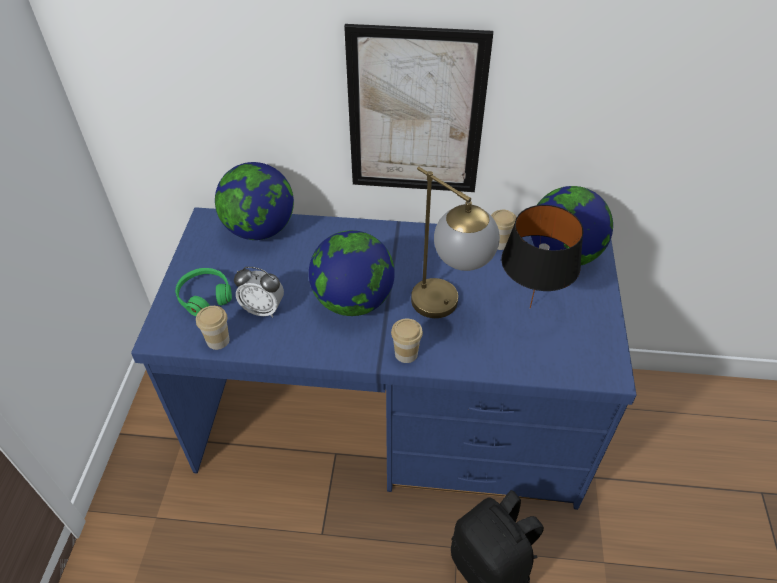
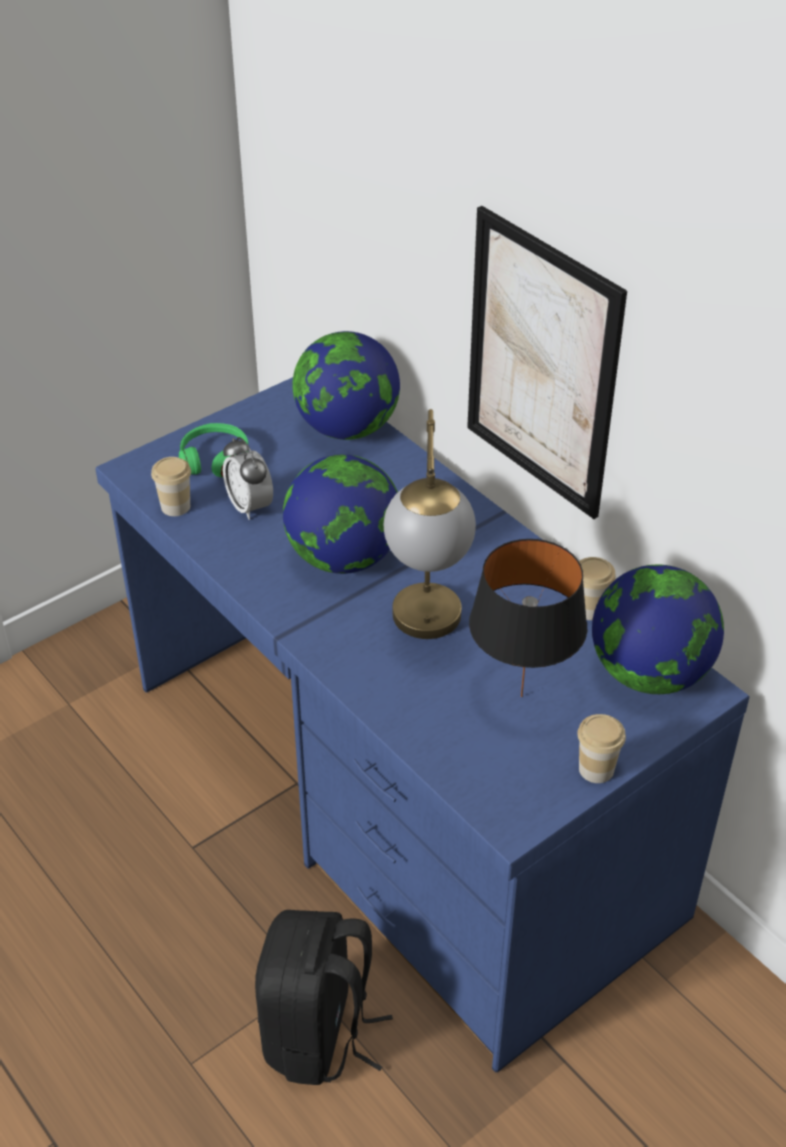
camera: 45 degrees right, 5 degrees down
cup [391,318,423,363] -> cup moved to [577,714,626,783]

